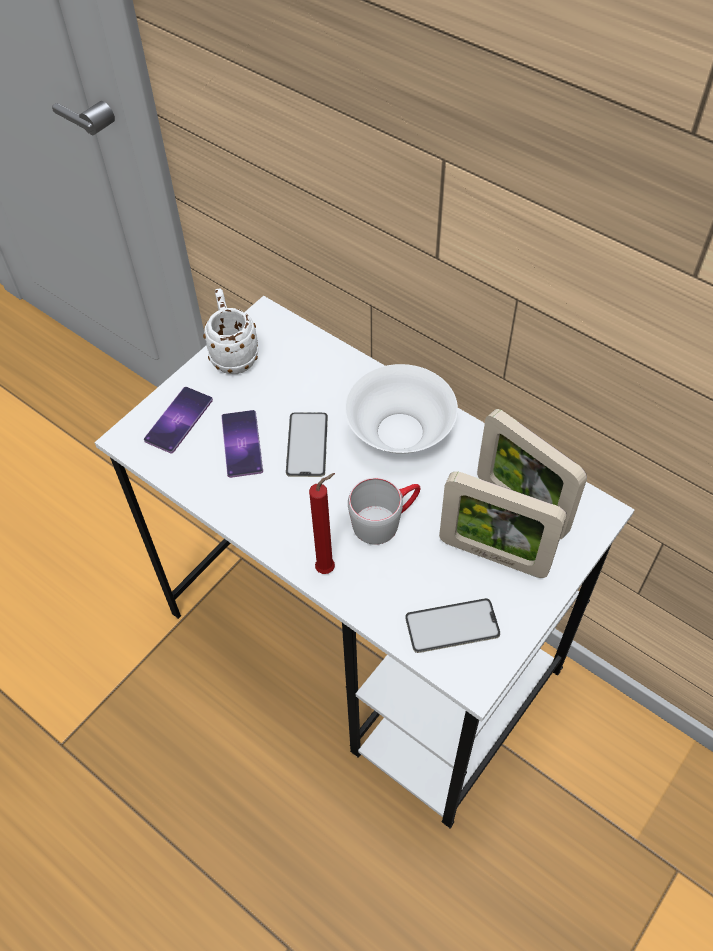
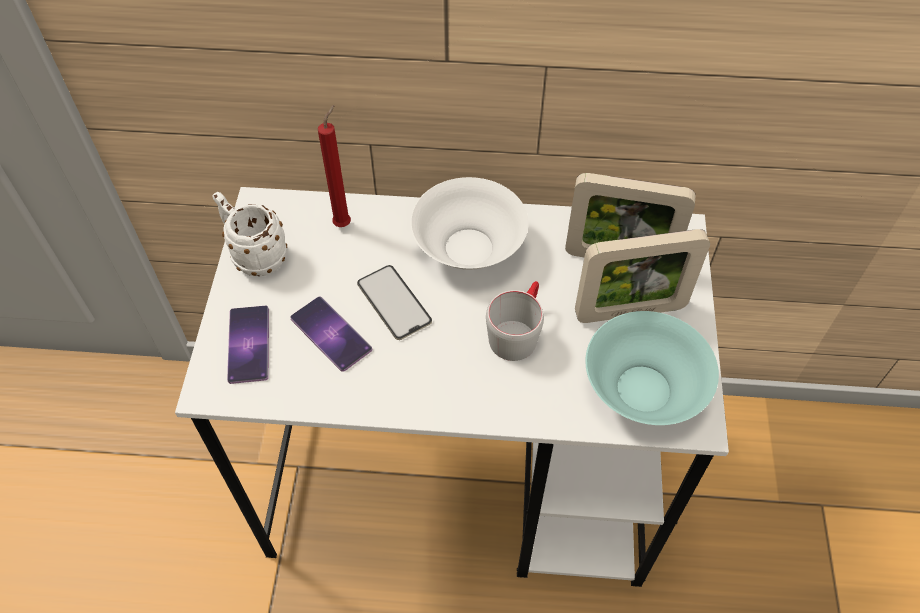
camera: 35 degrees left, 0 degrees up
red candle [309,473,335,574] -> red candle moved to [318,105,351,227]
phone [405,598,500,653] -> turquoise bowl [585,311,719,425]

